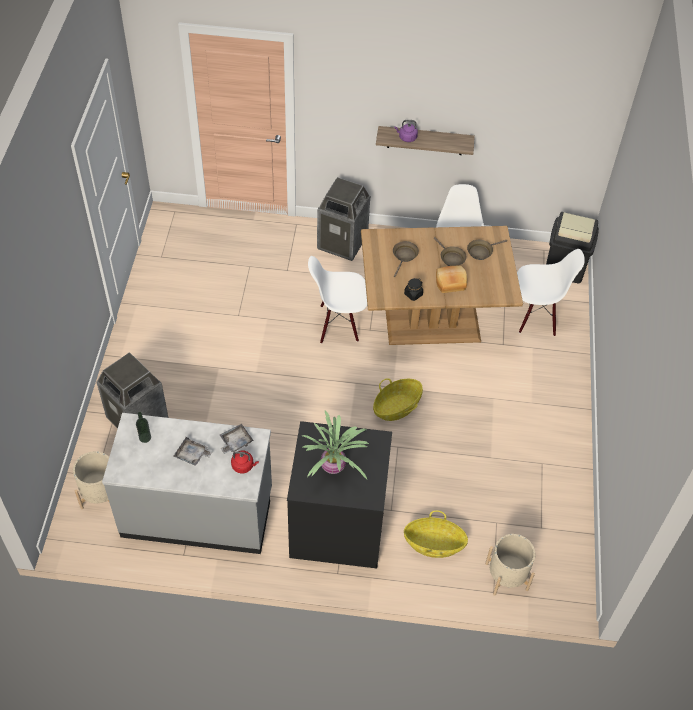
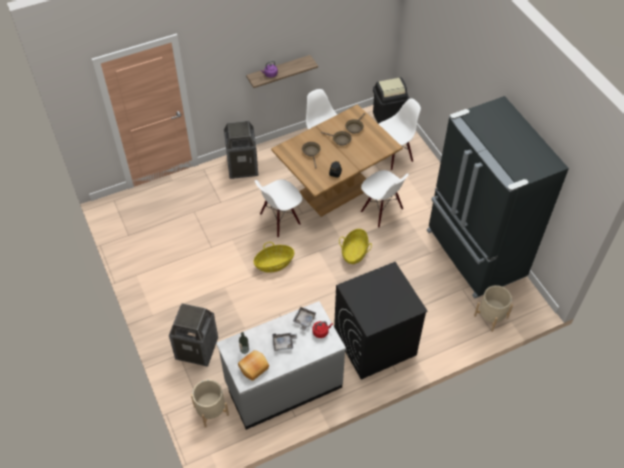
camera: 30 degrees left, 0 degrees up
potted plant [302,410,369,479] -> none
basket [404,510,468,558] -> basket moved to [253,242,294,273]
bread [436,266,467,293] -> bread moved to [238,350,269,381]
none -> white chair [361,170,409,228]
none -> black fridge [427,96,569,299]

